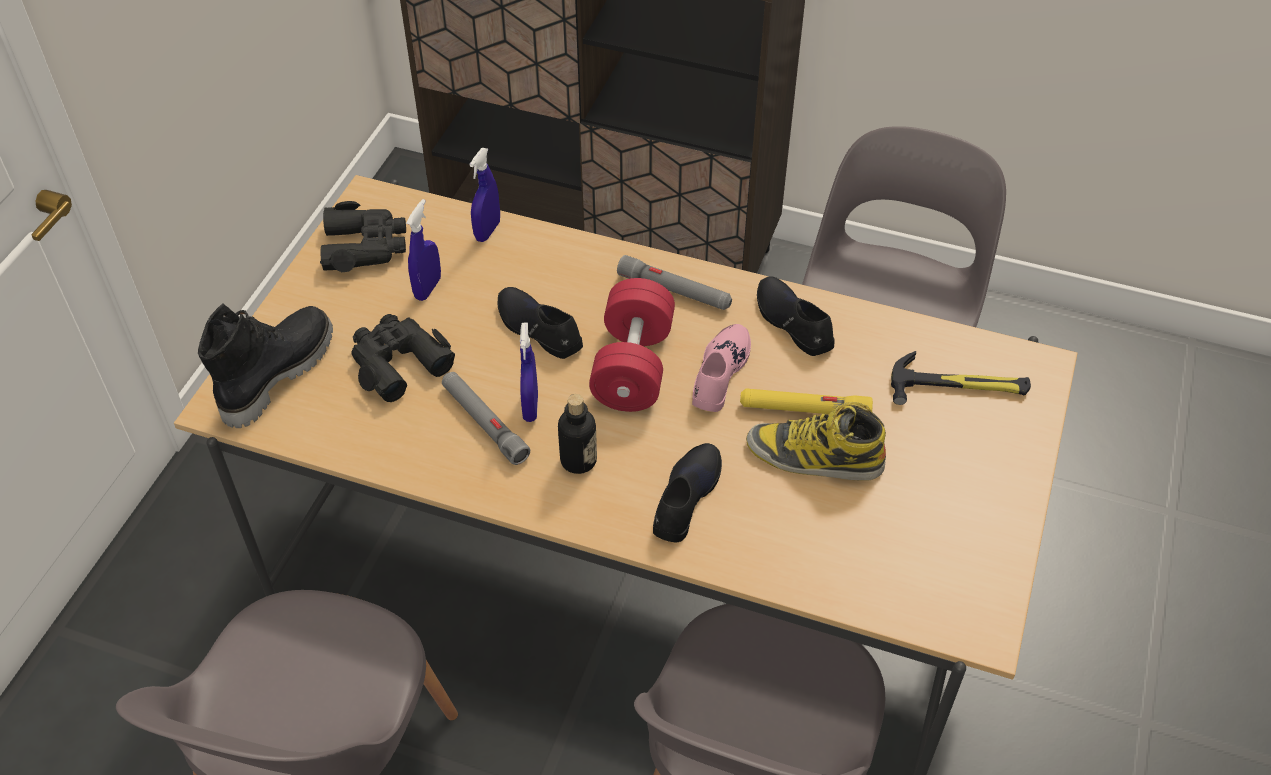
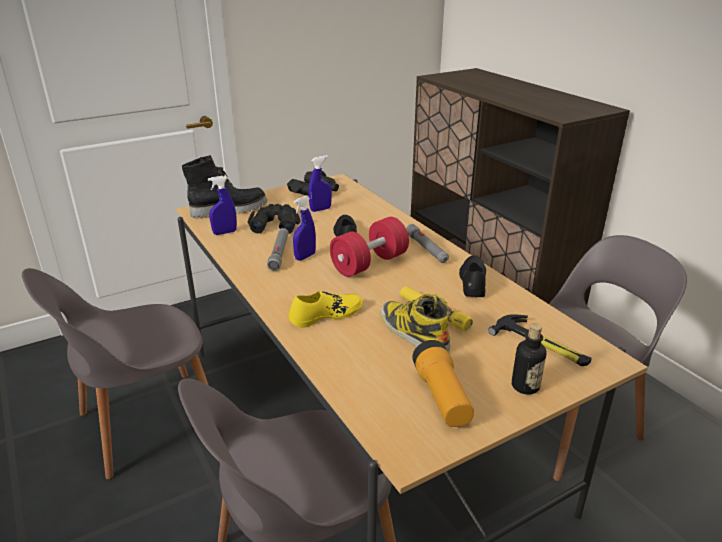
camera: 40 degrees right, 20 degrees down
blue spray bottle [469,148,500,242] -> blue spray bottle moved to [208,176,237,235]
bottle [558,394,597,474] -> bottle moved to [512,323,546,395]
black shoe [653,443,722,542] -> yellow shoe [289,291,363,328]
pink shoe [692,324,751,412] -> none
none -> flashlight [412,340,474,427]

